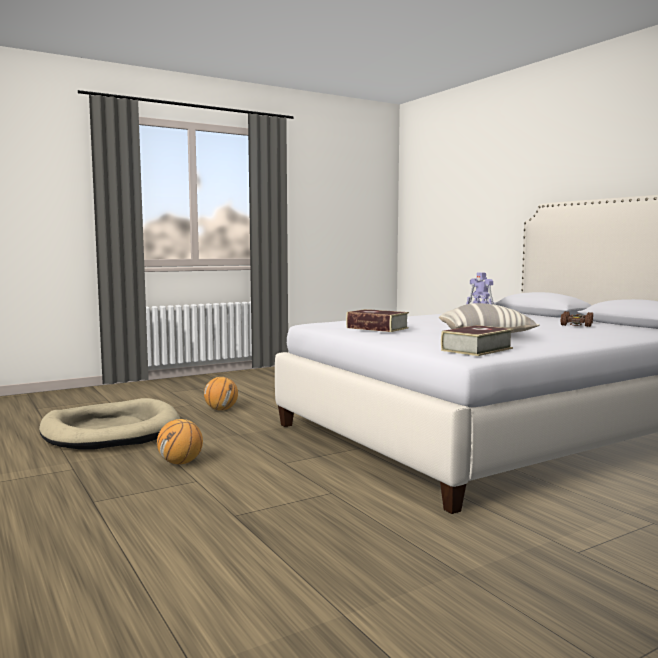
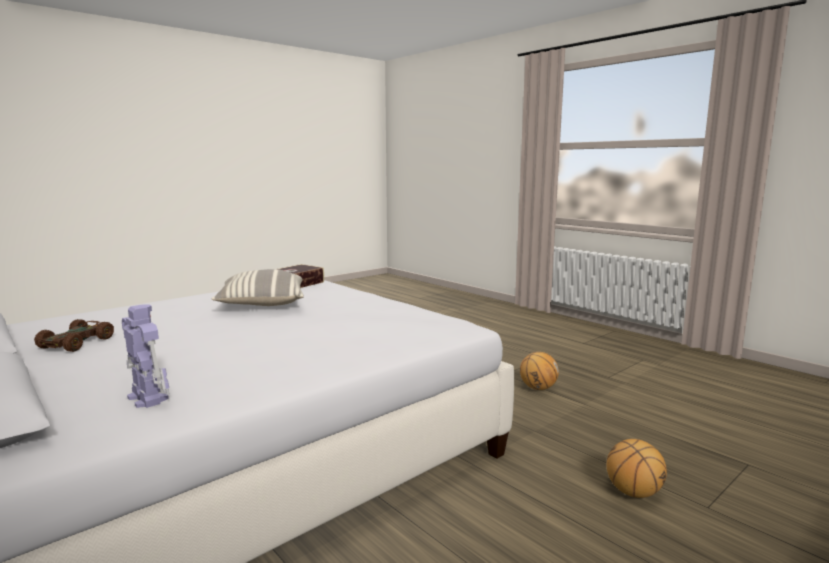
camera: 170 degrees right, 5 degrees up
beige dog bed [39,398,180,449] -> none
book [346,309,409,332] -> none

